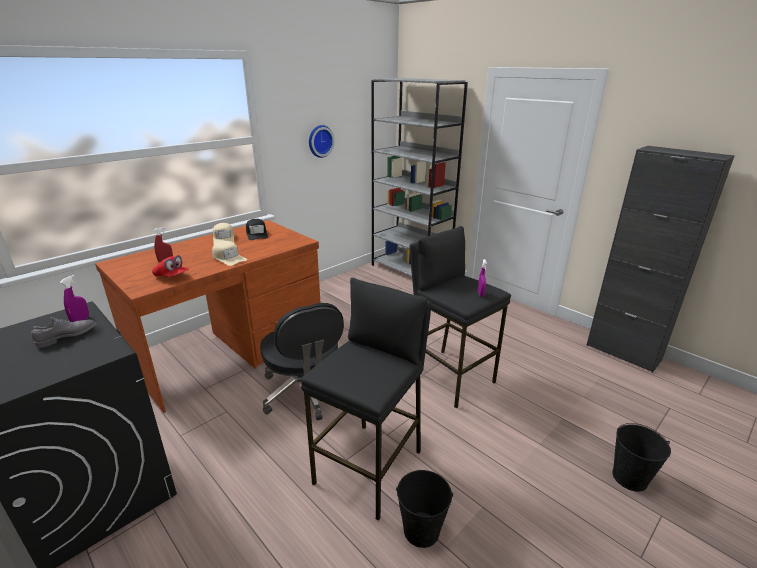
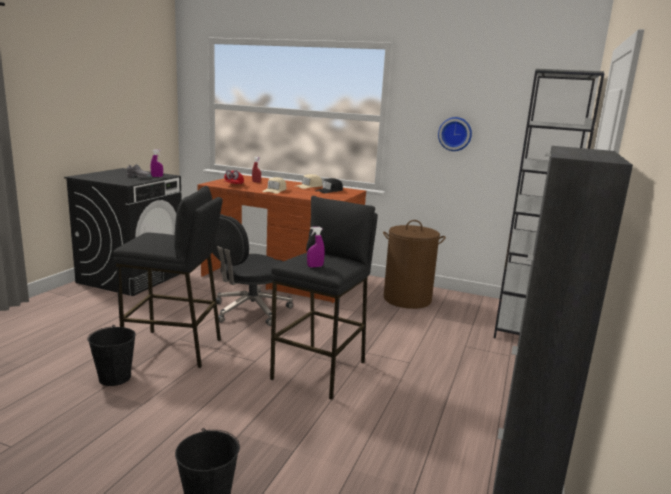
camera: 65 degrees right, 10 degrees down
none -> brown laundry basket [383,220,446,309]

